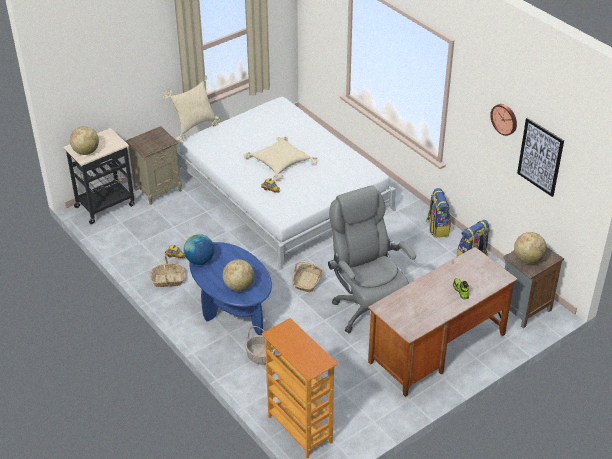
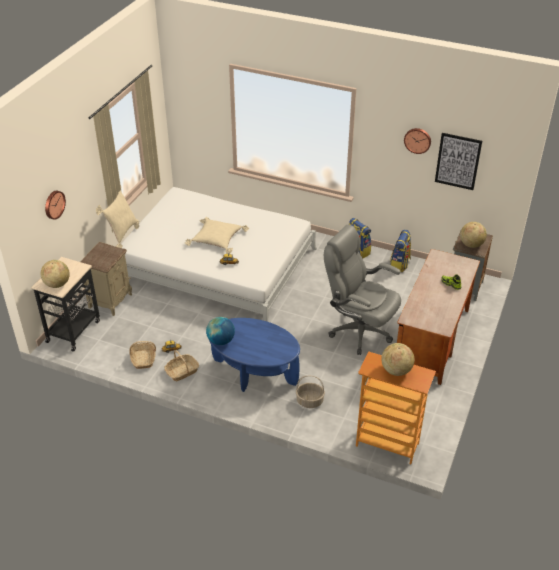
camera: 30 degrees left, 0 degrees up
globe [223,259,254,291] -> globe moved to [381,343,414,376]
basket [292,261,323,292] -> basket moved to [129,341,156,369]
none -> wall clock [45,191,66,220]

